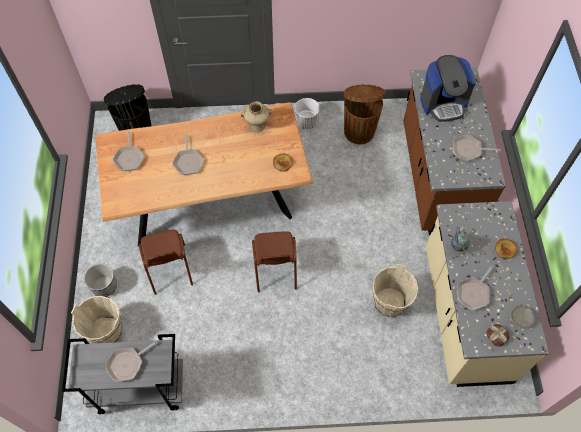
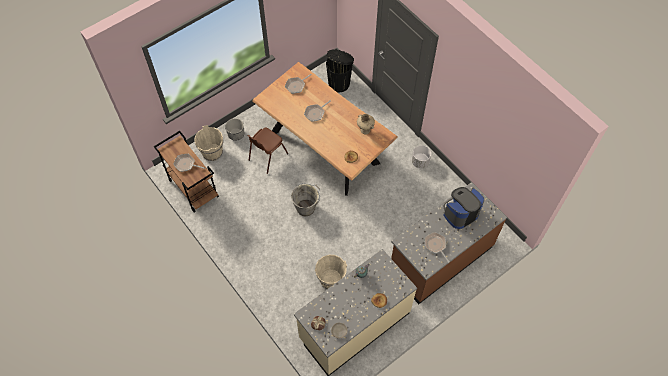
camera: 55 degrees right, 0 degrees up
grey cart [62,334,183,414] -> brown cart [154,131,219,213]
brown chair [252,231,297,292] -> grey bucket [291,183,320,217]
brown trash can [344,85,385,144] -> none
coffee machine [420,55,476,122] -> coffee machine turned 105 degrees clockwise [443,187,484,229]
frying pan [457,266,493,310] -> none

